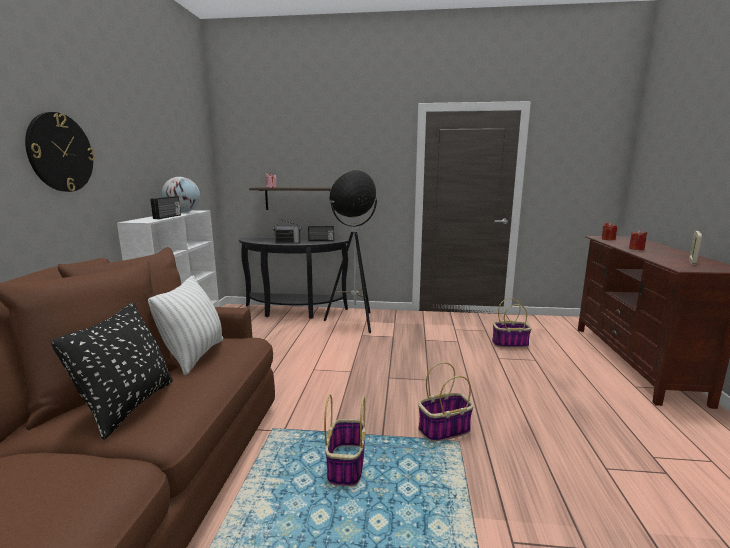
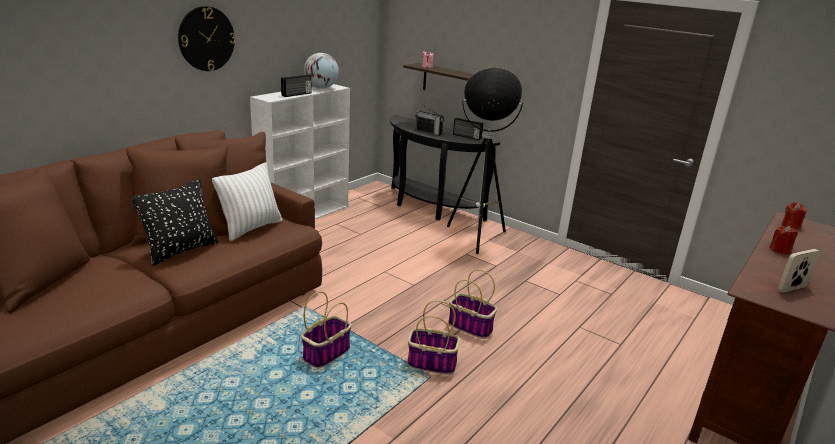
camera: 30 degrees right, 10 degrees up
basket [492,298,532,348] -> basket moved to [448,269,497,339]

